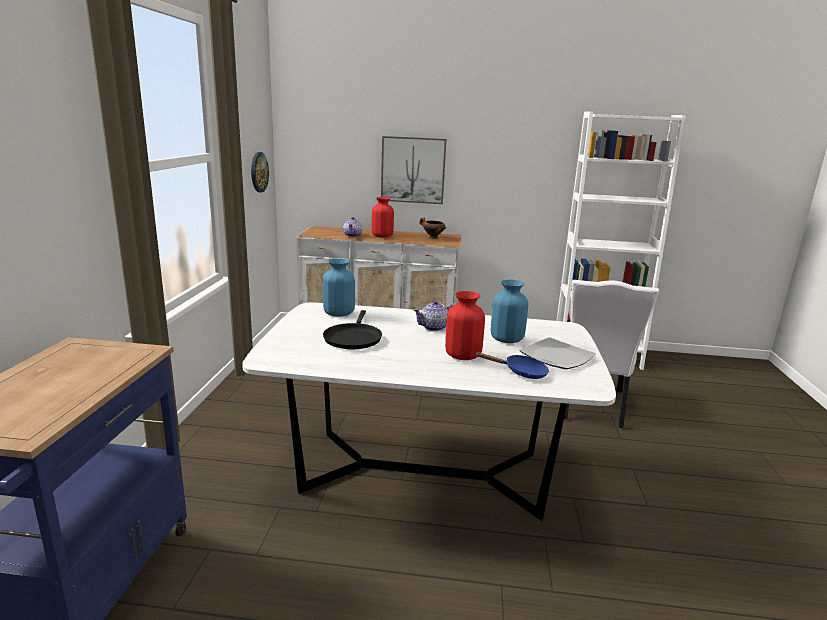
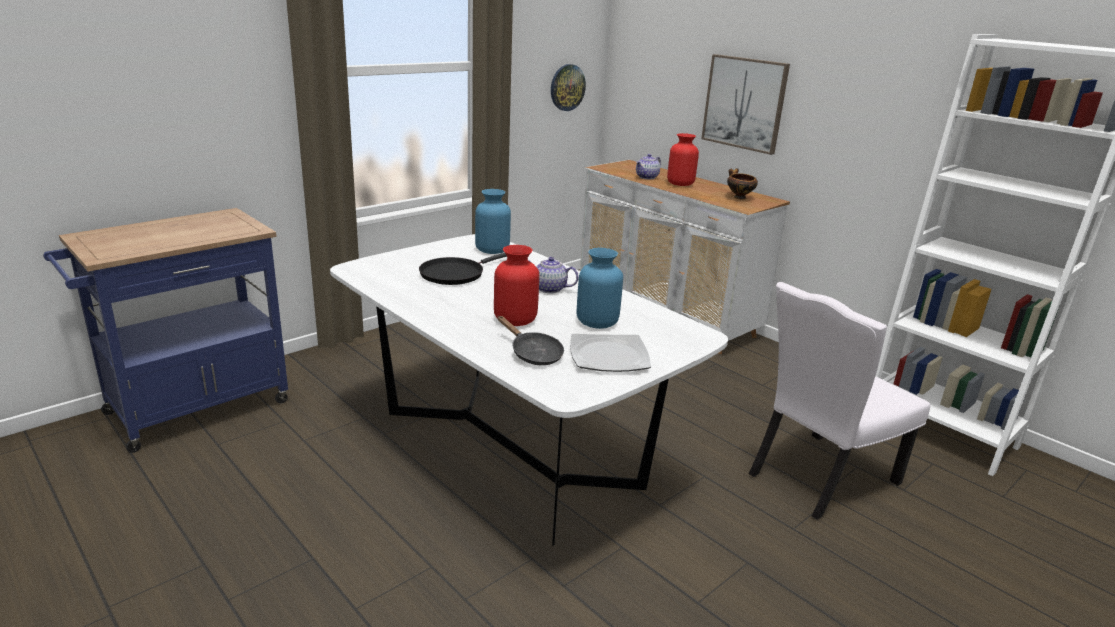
camera: 40 degrees right, 5 degrees up
blue frying pan [476,352,549,379] -> black frying pan [498,316,564,365]

